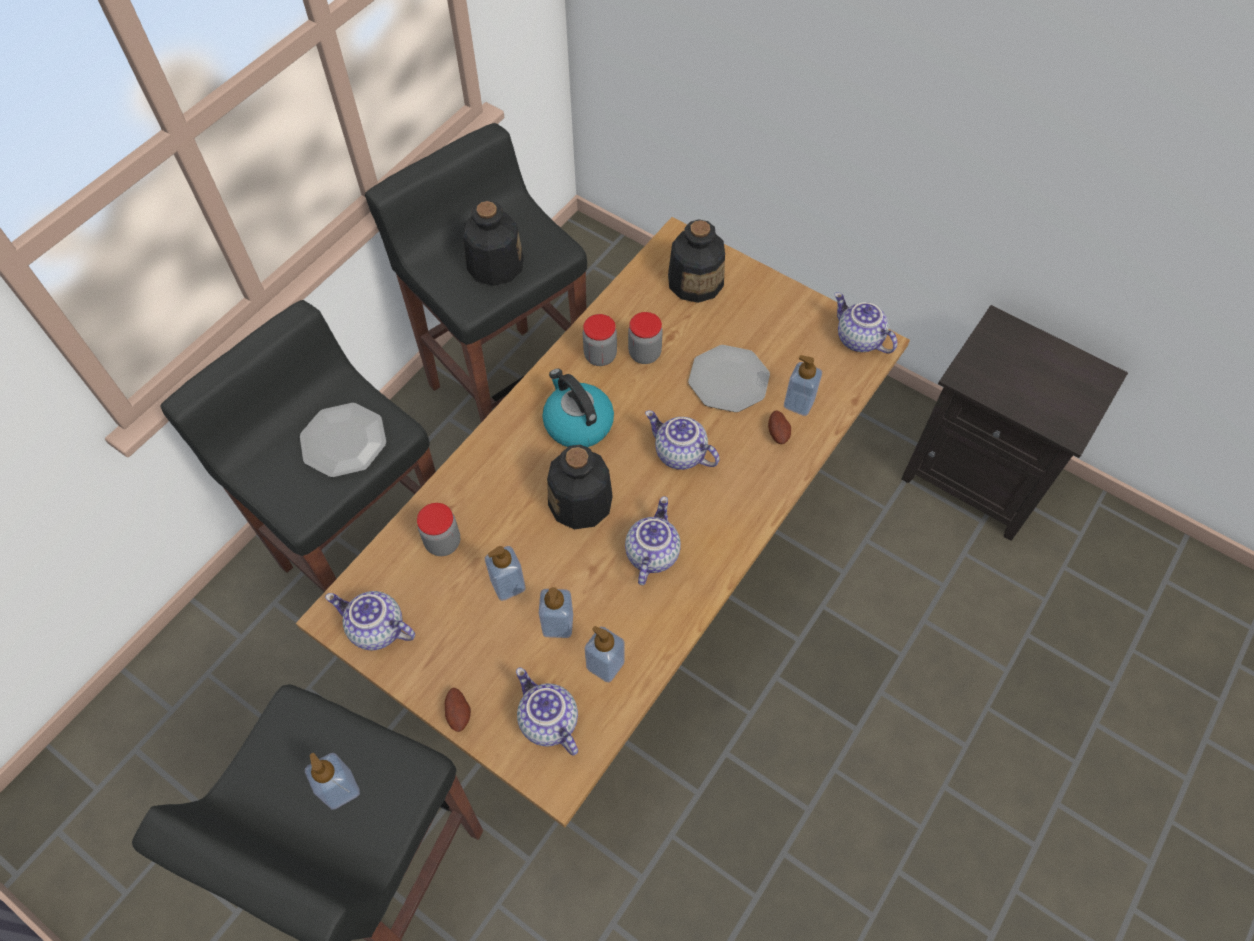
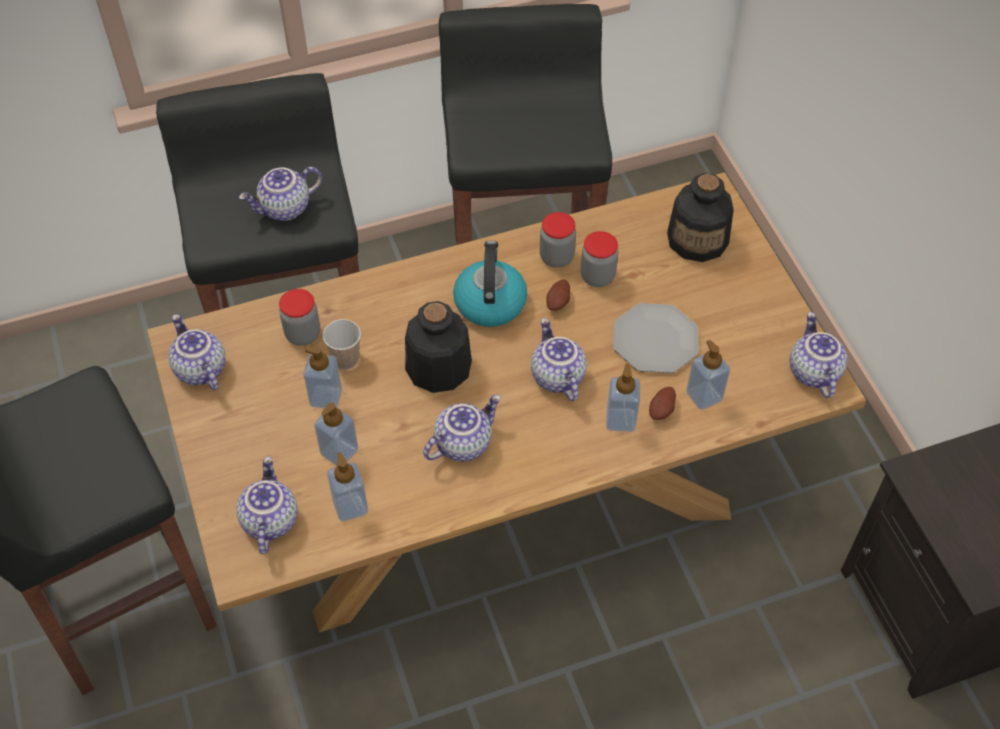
camera: 35 degrees right, 5 degrees down
plate [300,403,386,477] -> teapot [239,167,322,221]
soap dispenser [305,753,360,810] -> soap dispenser moved to [606,363,640,432]
potato [445,688,471,732] -> potato moved to [546,280,570,311]
bottle [463,200,523,286] -> none
none -> cup [323,319,361,370]

